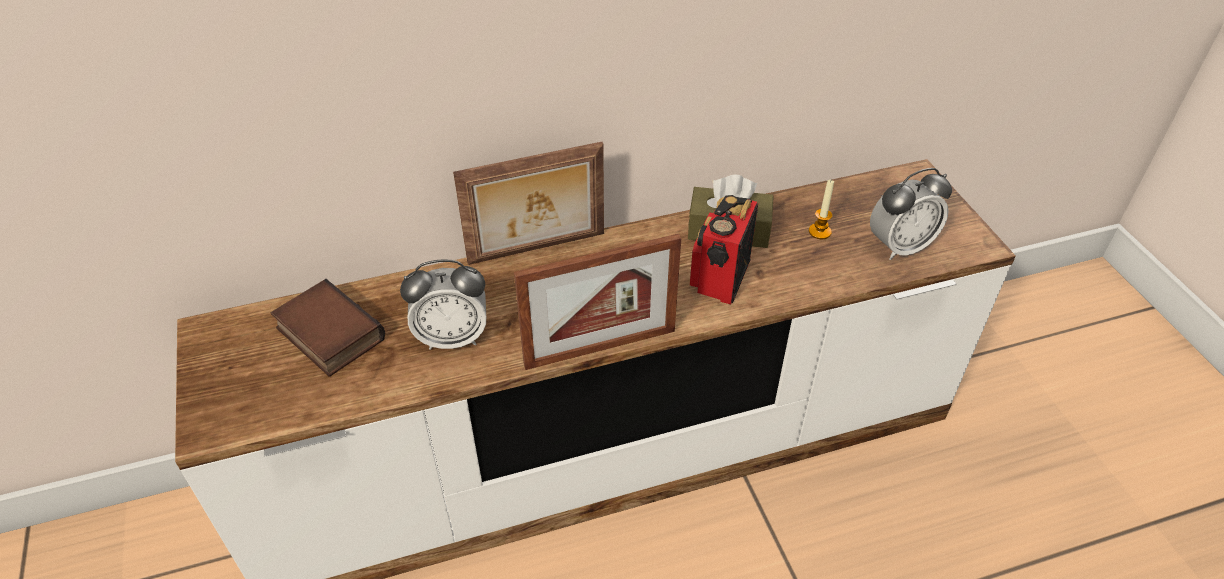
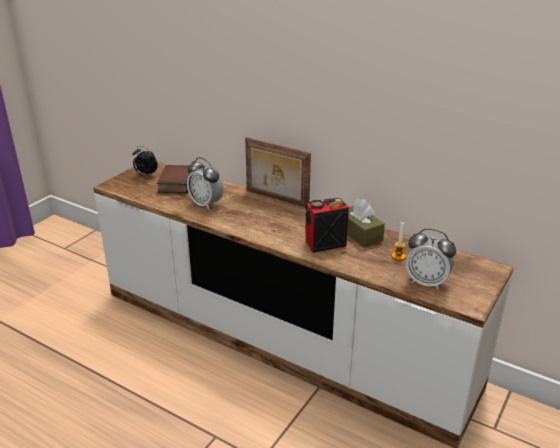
camera: 50 degrees right, 15 degrees down
picture frame [514,234,681,370] -> none
none -> alarm clock [133,146,158,176]

